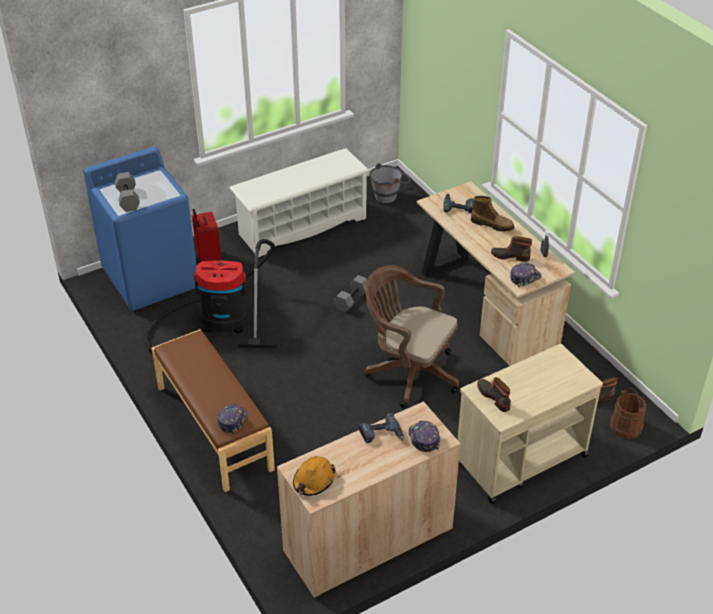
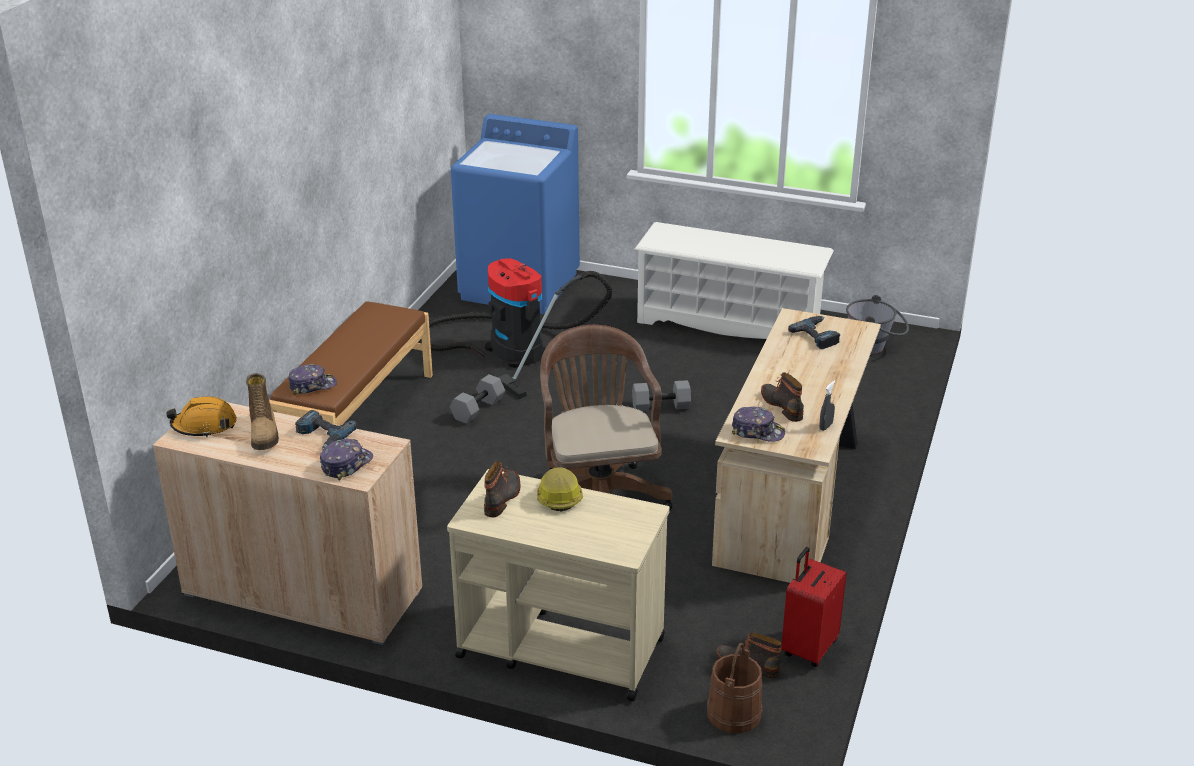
camera: 50 degrees right, 10 degrees down
grey dumbbell [115,172,140,212] -> grey dumbbell moved to [450,374,505,424]
red suitcase [192,209,221,262] -> red suitcase moved to [781,547,847,667]
boot [471,196,514,232] -> boot moved to [246,373,279,450]
none -> hard hat [537,467,583,512]

